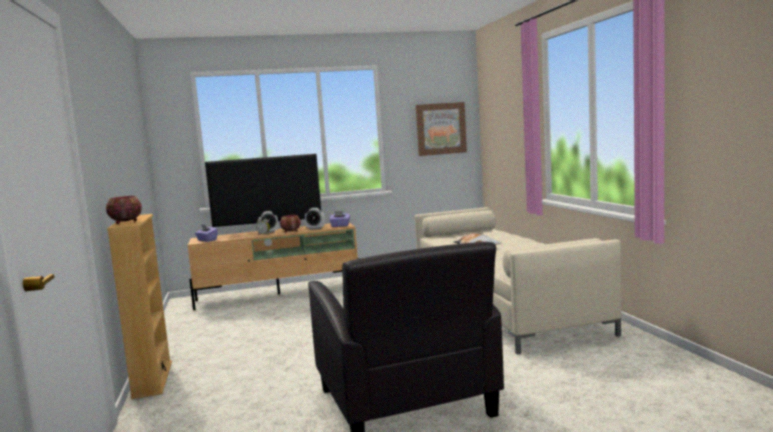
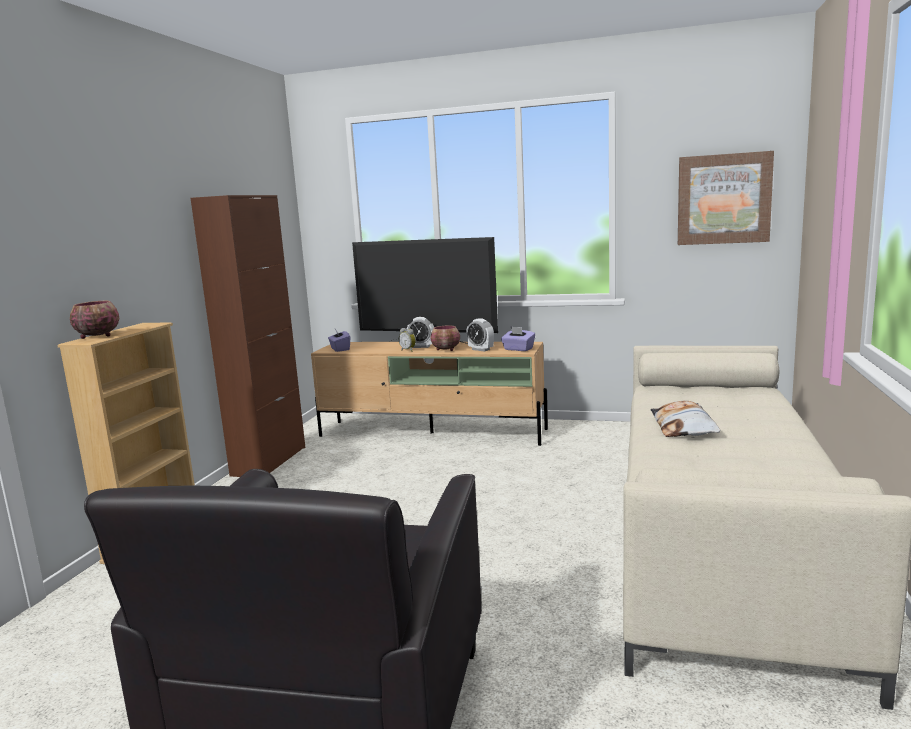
camera: 30 degrees right, 5 degrees up
none -> brown cabinet [190,195,305,477]

